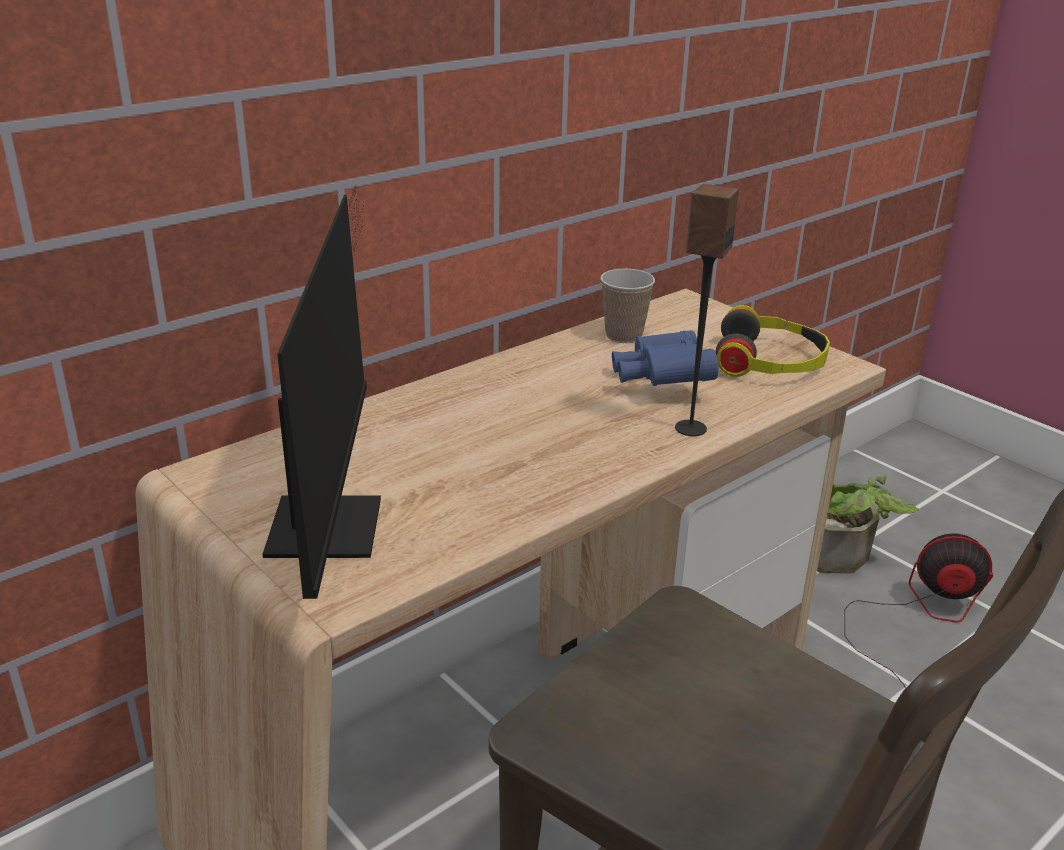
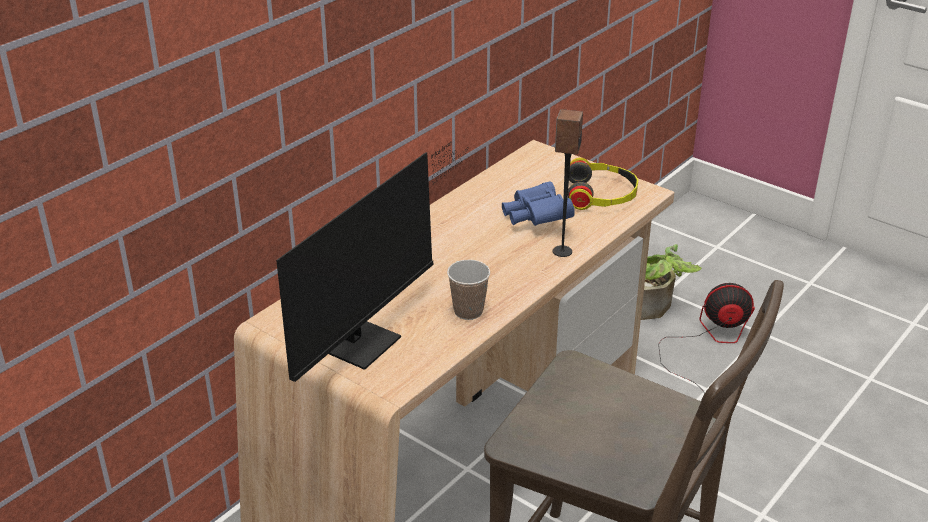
camera: 10 degrees left, 5 degrees up
monitor [263,187,381,599] -> monitor turned 45 degrees clockwise [276,142,468,382]
cup [600,269,655,343] -> cup moved to [447,260,490,320]

